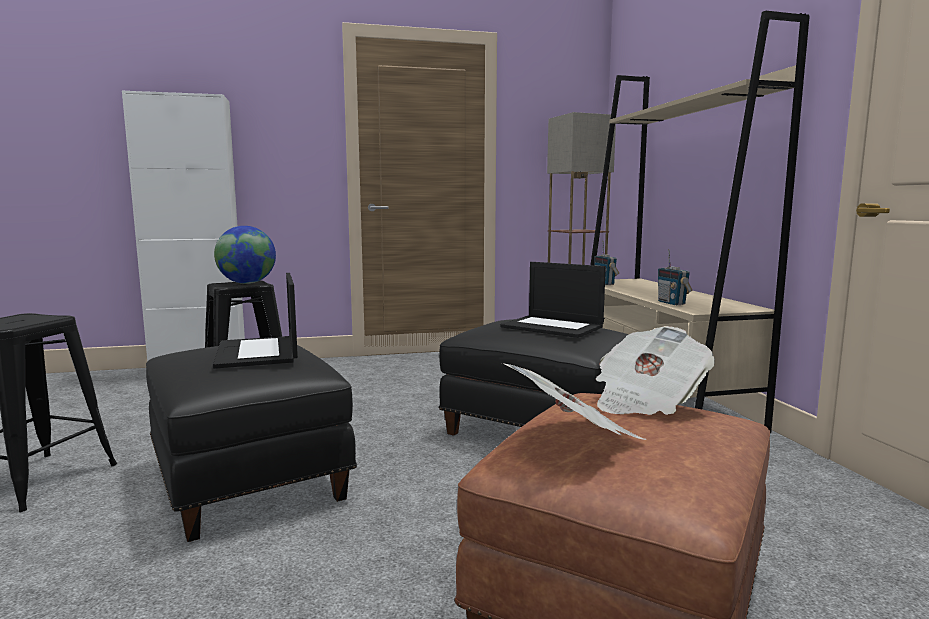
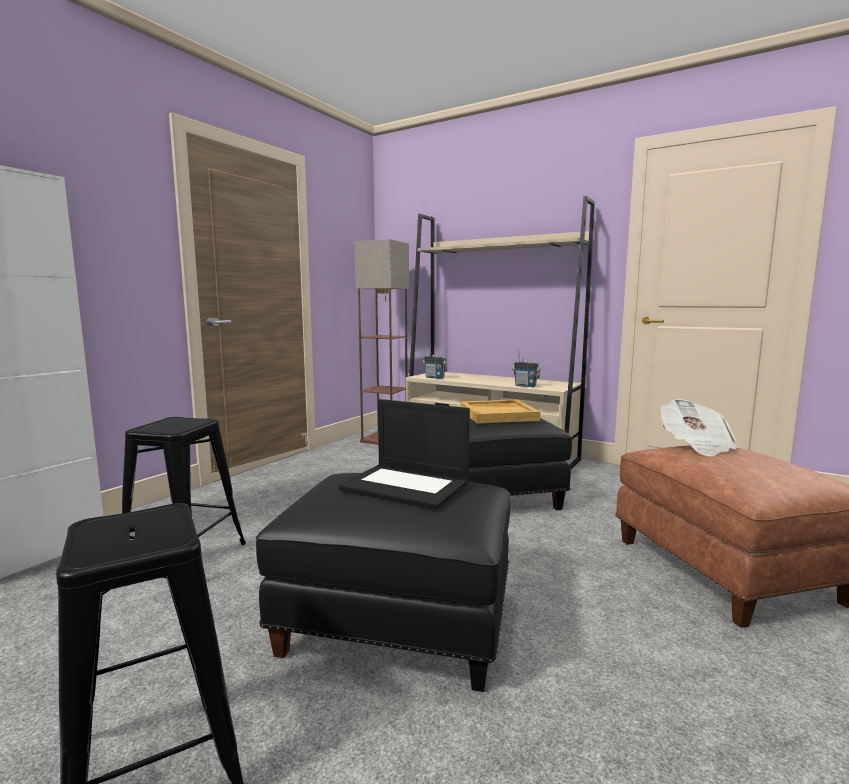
camera: 45 degrees left, 0 degrees up
globe [214,226,276,284] -> none
laptop [500,262,606,338] -> beige tray [460,400,541,423]
newspaper [502,363,646,440] -> none

